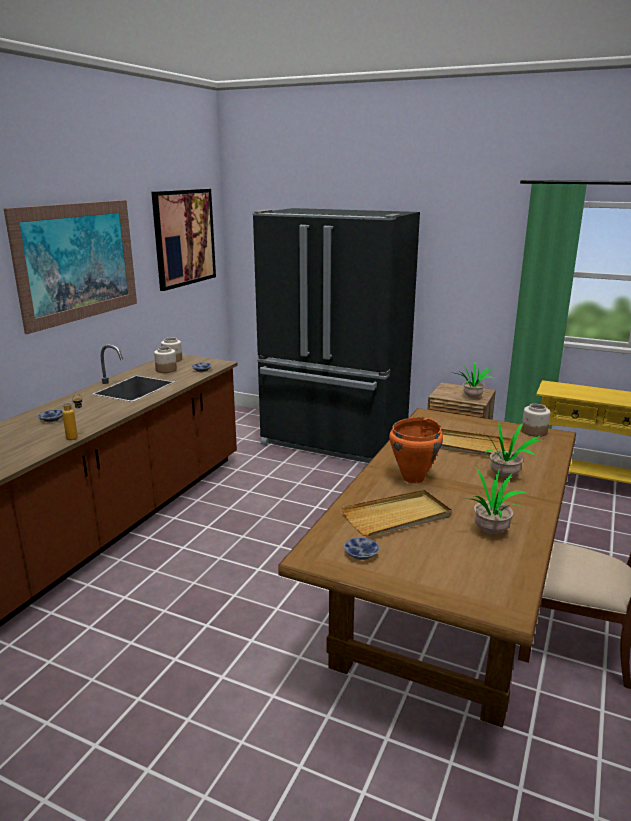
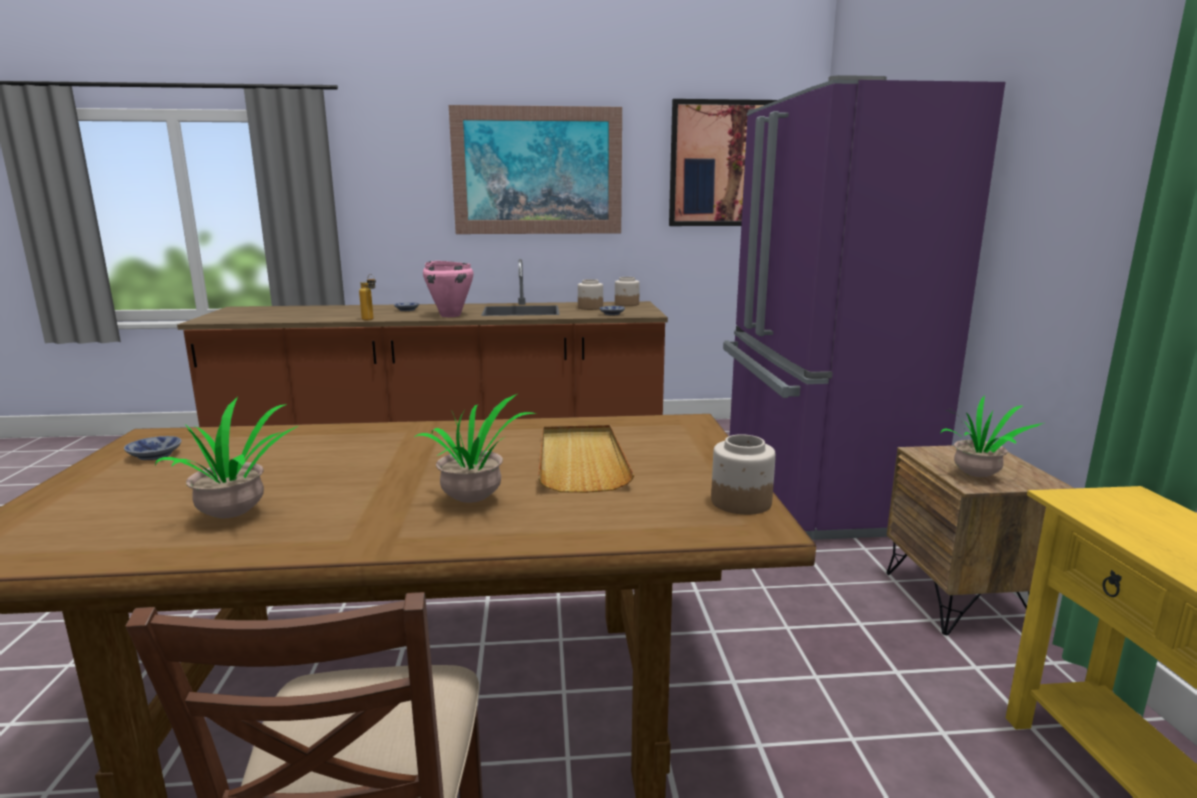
camera: 60 degrees right, 5 degrees down
black fridge [252,208,420,463] -> purple fridge [723,75,1005,540]
beige tray [342,490,452,536] -> none
orange cooking pot [389,417,443,483] -> none
none -> pink cooking pot [423,261,474,317]

